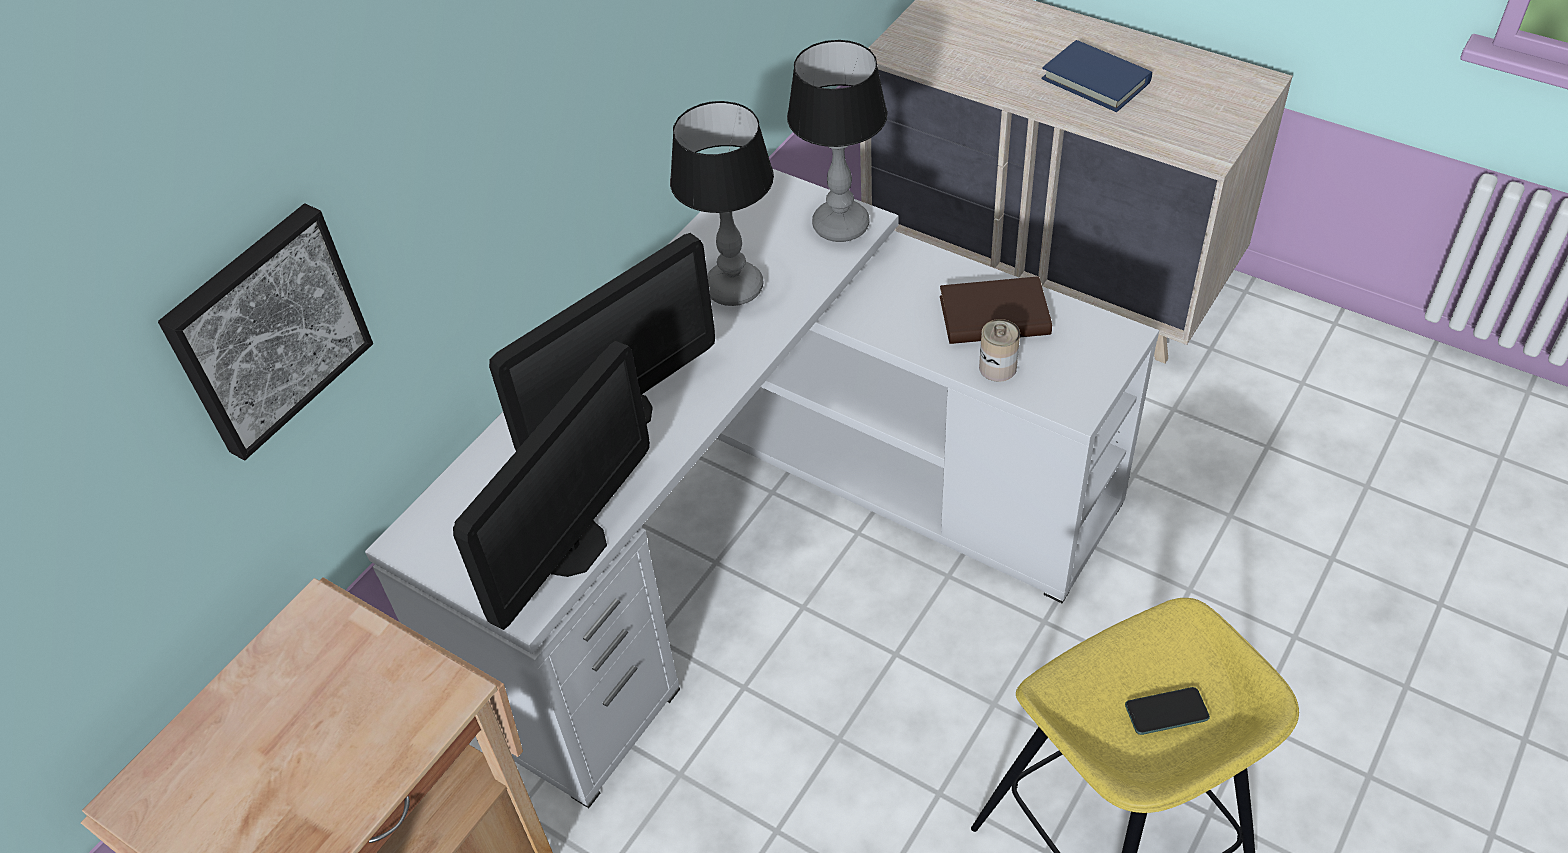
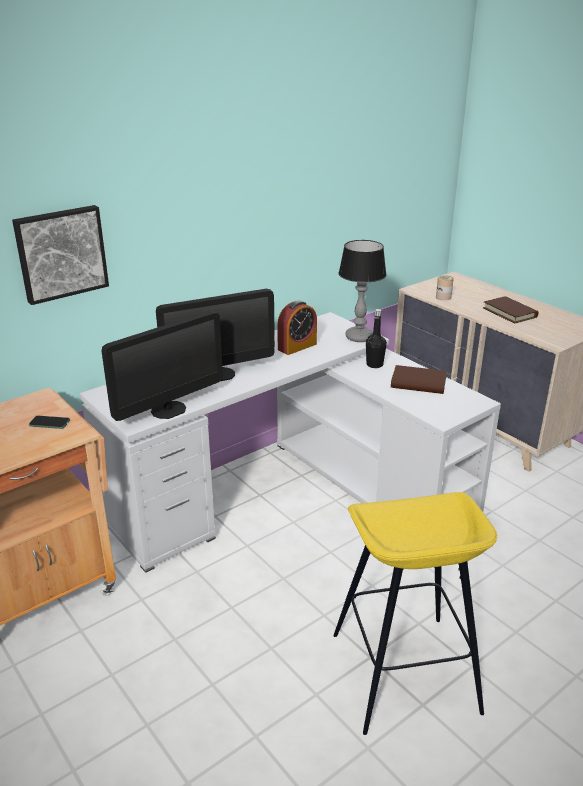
camera: 15 degrees right, 20 degrees down
table lamp [670,101,774,306] -> alarm clock [277,300,317,355]
can [979,319,1020,382] -> can moved to [436,275,454,300]
blue book [1041,40,1152,112] -> brown book [483,296,538,324]
phone [1125,687,1210,735] -> phone moved to [29,416,70,429]
none -> black bottle [366,309,387,368]

